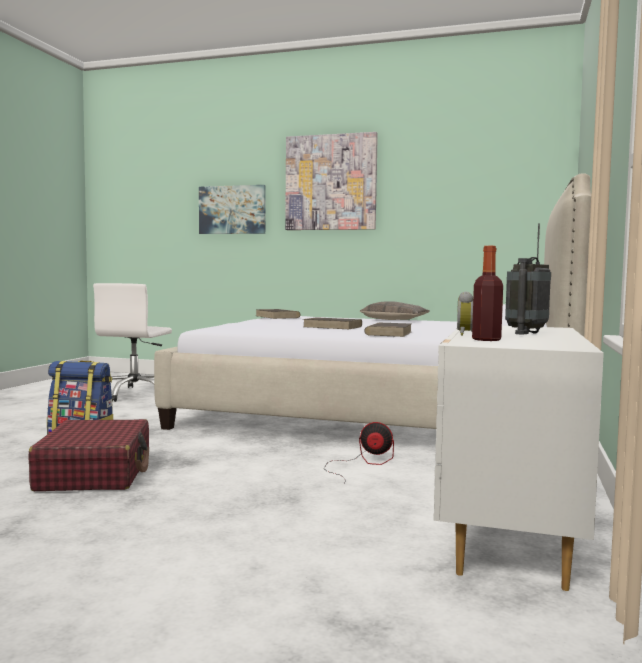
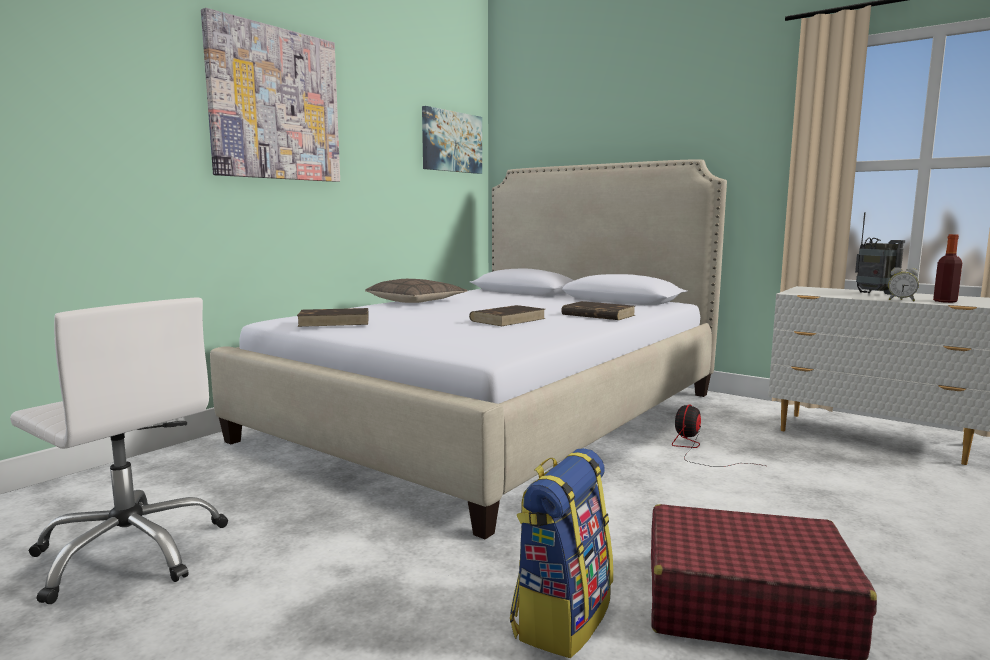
camera: 70 degrees left, 5 degrees up
picture [199,185,266,234] -> picture moved to [422,106,482,174]

